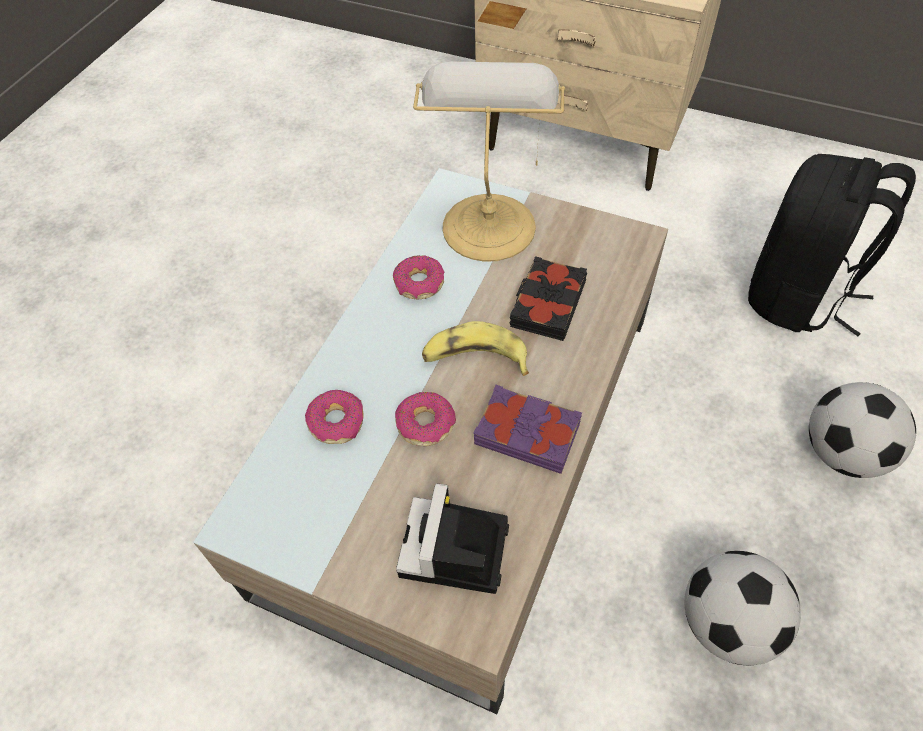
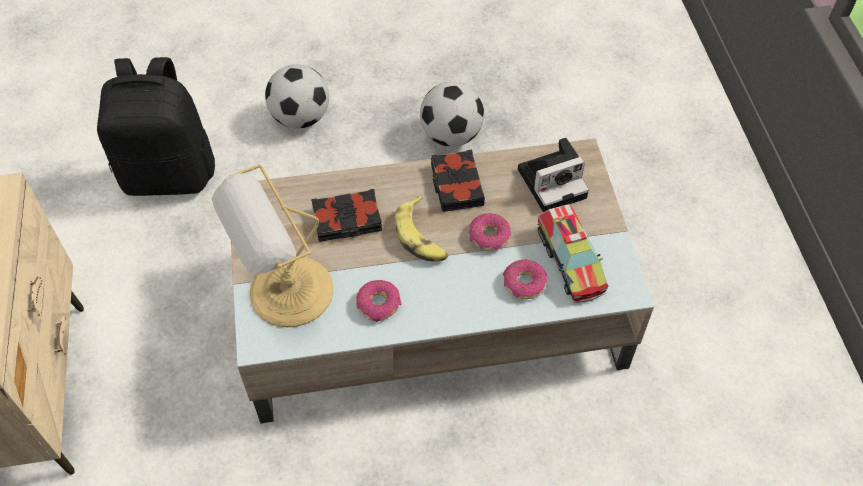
camera: 125 degrees left, 0 degrees up
purple book [473,385,582,474] -> black book [431,149,485,212]
none -> toy truck [537,204,608,303]

